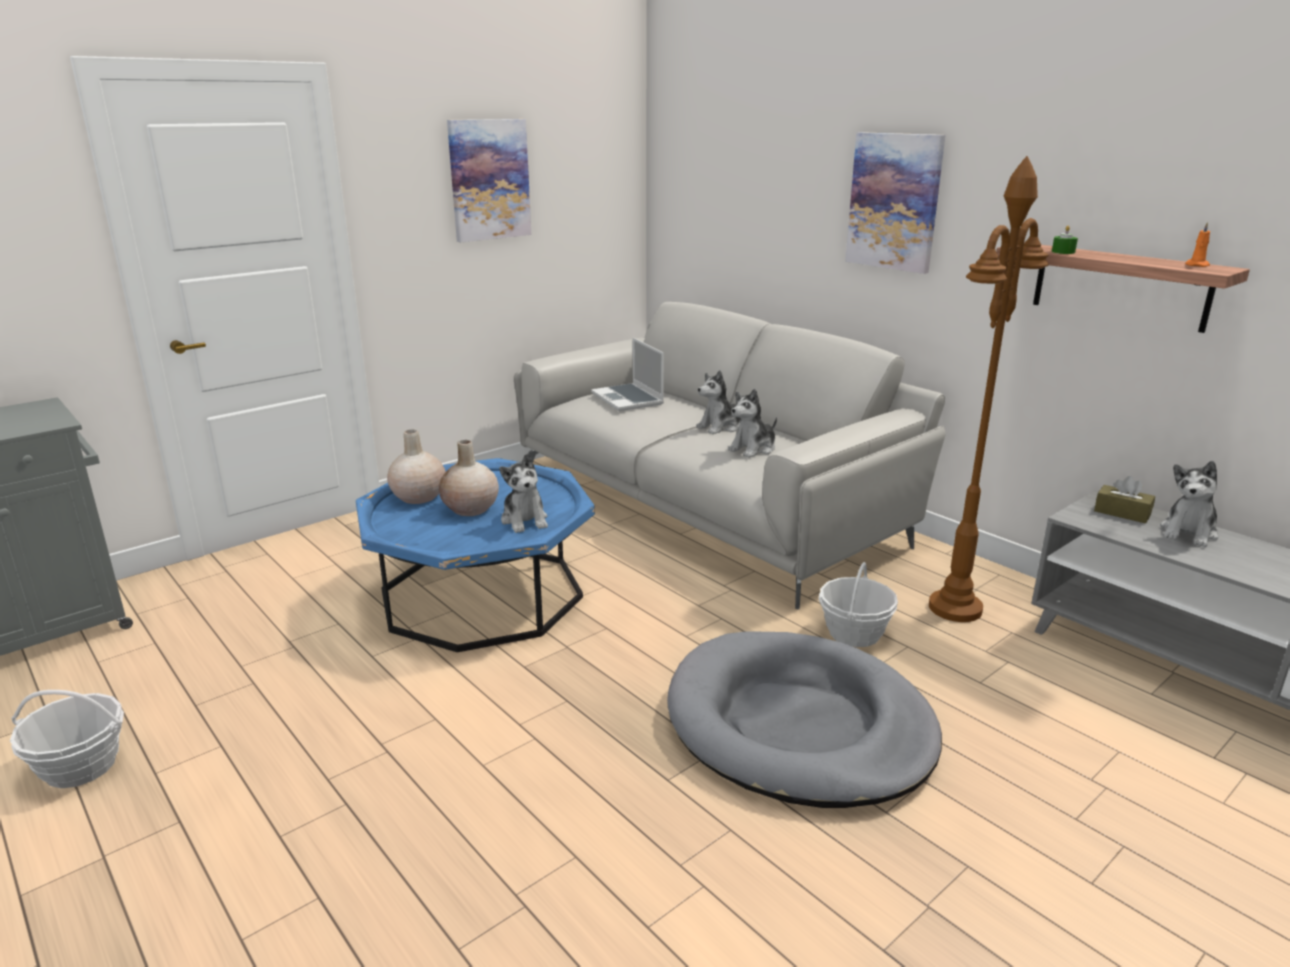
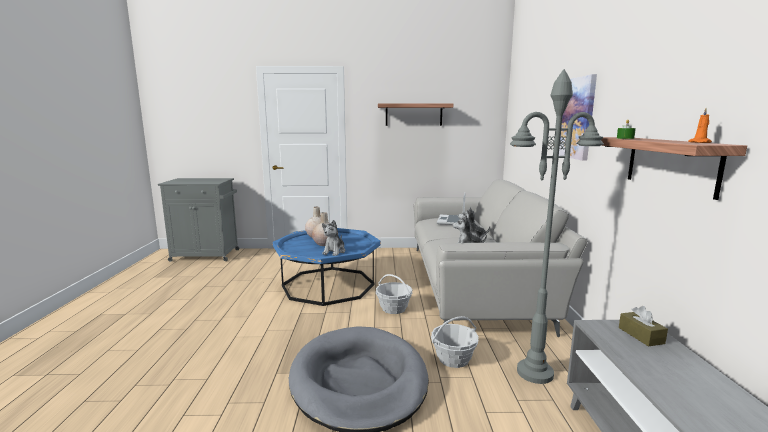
camera: 40 degrees right, 10 degrees down
basket [10,690,124,788] -> basket moved to [376,274,412,314]
picture [447,119,532,242] -> shelf [378,103,453,126]
brown floor lamp [929,156,1049,622] -> grey floor lamp [510,69,604,384]
plush toy [1160,461,1219,547] -> none

